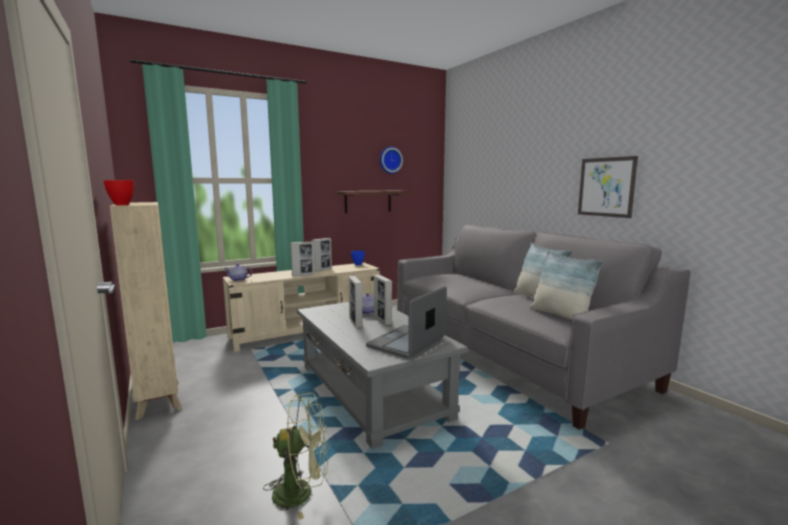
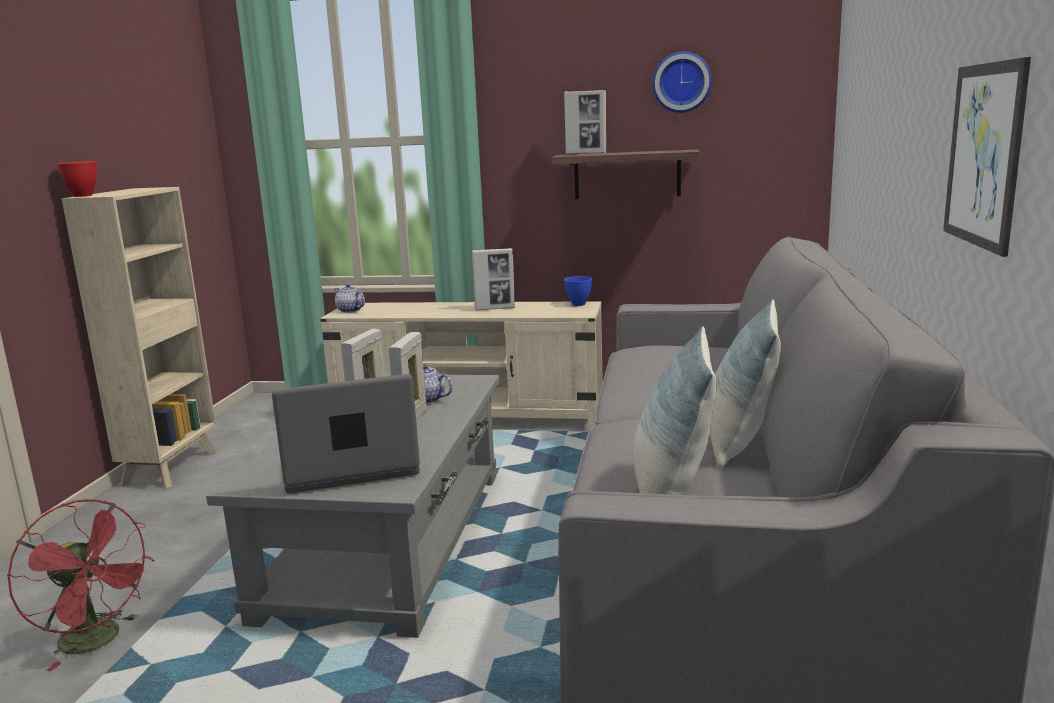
camera: 40 degrees right, 5 degrees up
green fan [263,393,328,520] -> red fan [8,499,155,671]
picture frame [290,241,315,276] -> picture frame moved to [564,90,606,154]

